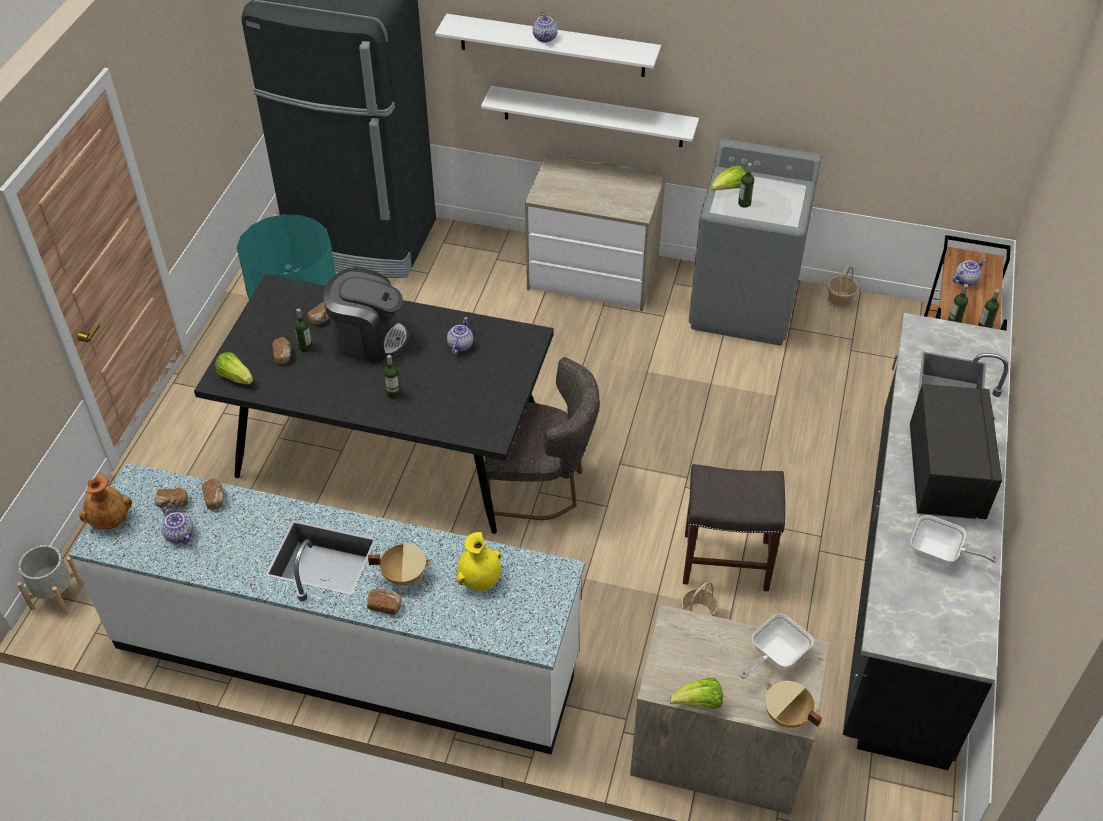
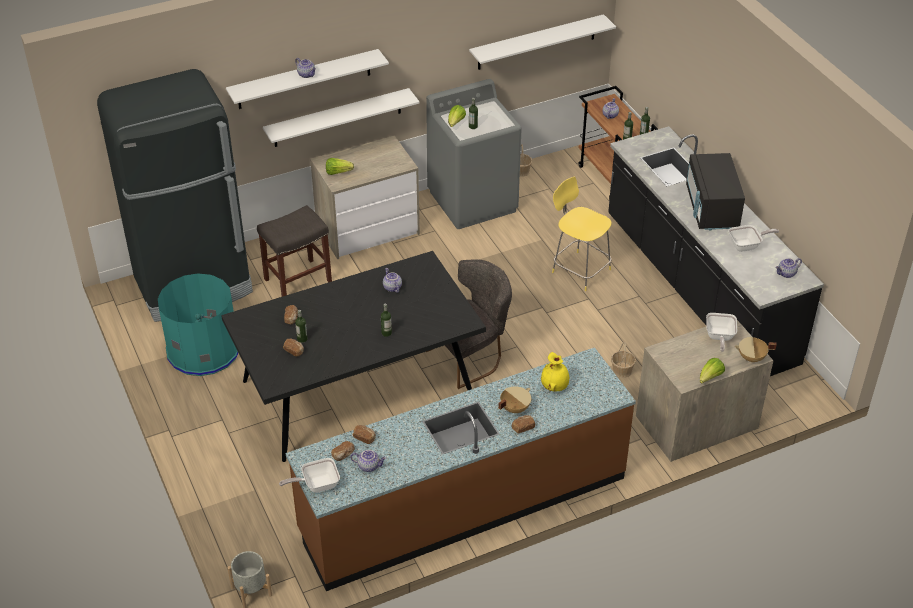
camera: 40 degrees left, 5 degrees down
white counter [69,462,585,754] -> brown counter [286,347,636,591]
brown vase [79,473,132,530] -> frying pan [279,458,340,493]
lettuce [215,352,253,384] -> lettuce moved to [326,158,354,175]
coffee machine [323,267,409,363] -> none
grey stool [683,464,785,591] -> grey stool moved to [257,205,332,297]
black microwave [910,384,1002,519] -> black microwave turned 150 degrees counterclockwise [686,153,745,231]
none -> white shelf [469,14,616,70]
none -> yellow stool [552,177,612,291]
none -> teapot [775,258,802,278]

